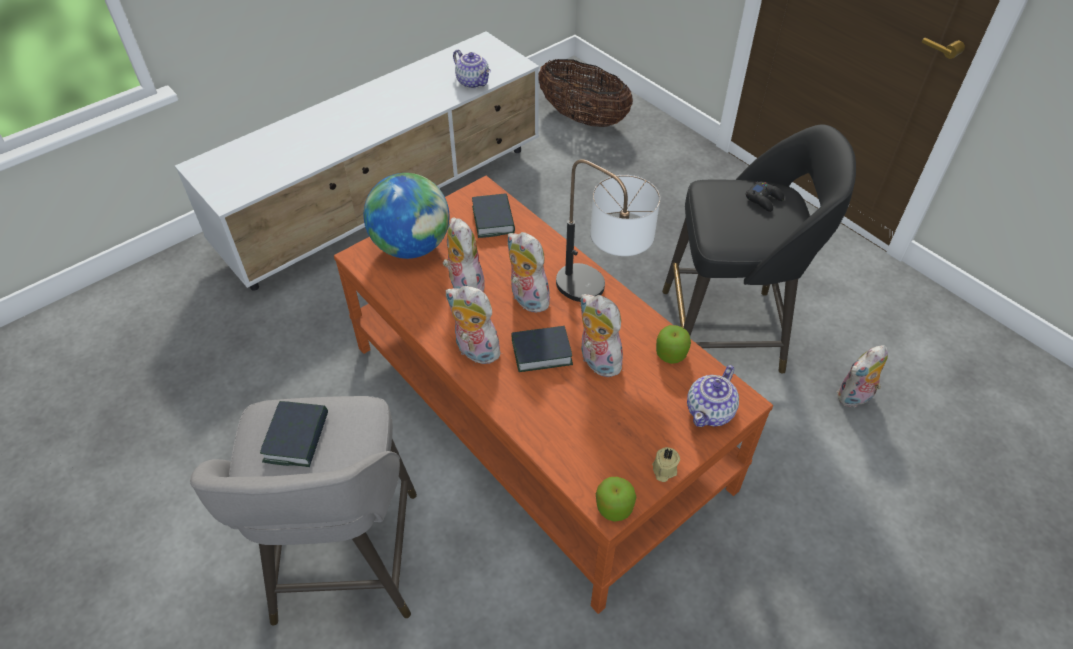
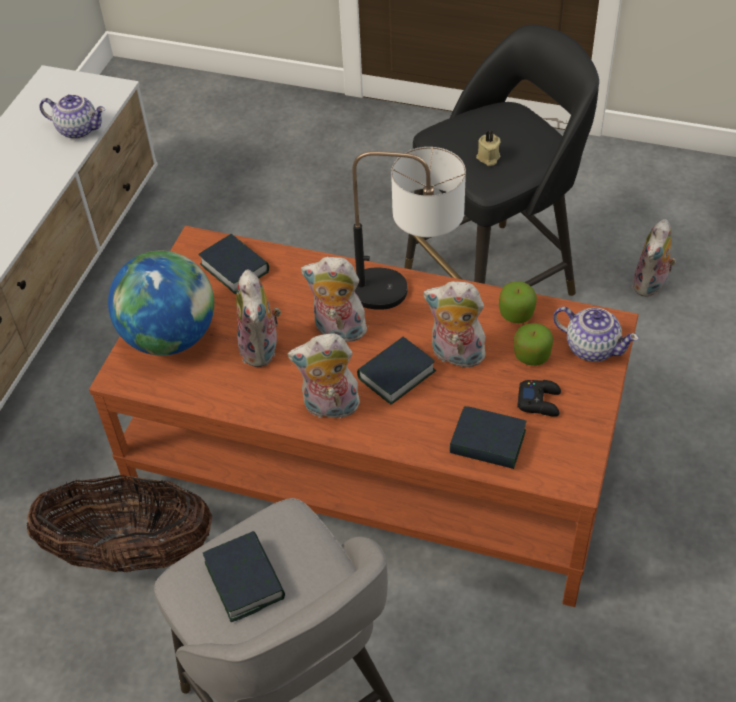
camera: 30 degrees left, 0 degrees up
plush toy [443,217,485,292] -> plush toy turned 135 degrees counterclockwise [236,269,281,367]
basket [539,59,633,127] -> basket moved to [27,475,212,572]
apple [596,477,636,522] -> apple moved to [514,323,553,366]
beige candle [652,447,680,482] -> beige candle moved to [476,131,501,166]
teapot [687,365,739,427] -> teapot turned 60 degrees counterclockwise [553,307,639,362]
black game controller [745,181,784,212] -> black game controller moved to [517,380,561,417]
none -> book [450,406,526,469]

